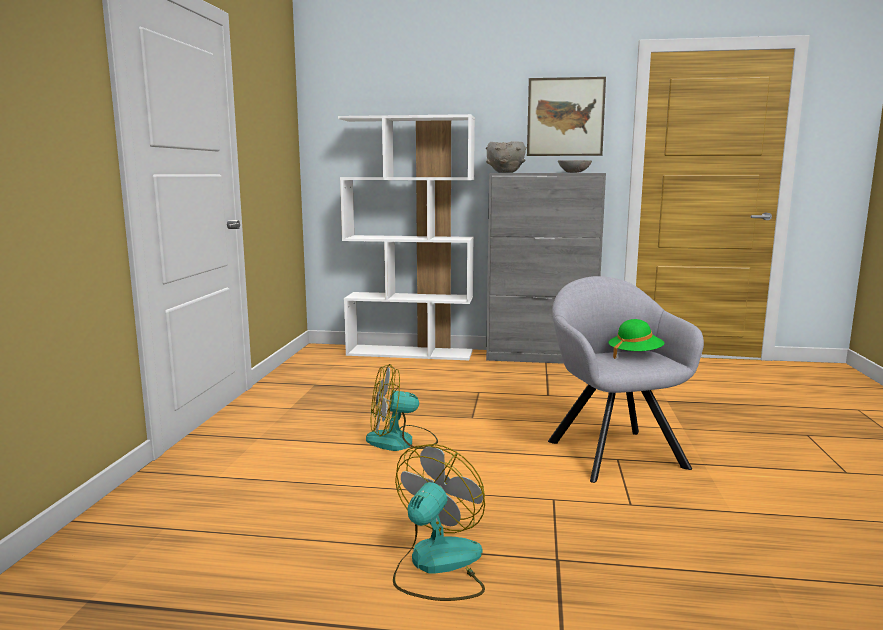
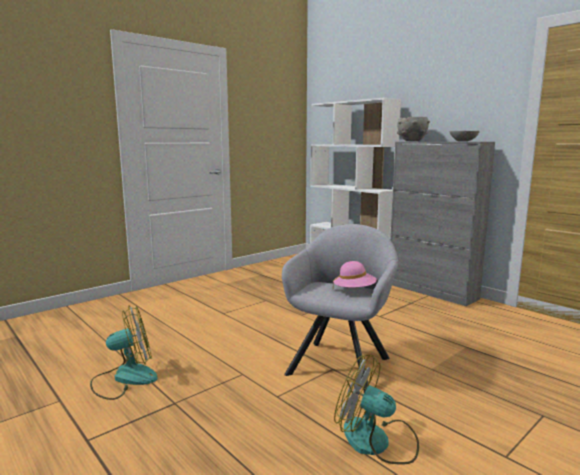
camera: 40 degrees right, 0 degrees up
fan [366,364,438,451] -> fan moved to [334,355,419,465]
picture [527,77,606,156] -> none
green hat [608,319,664,359] -> pink hat [333,261,377,287]

